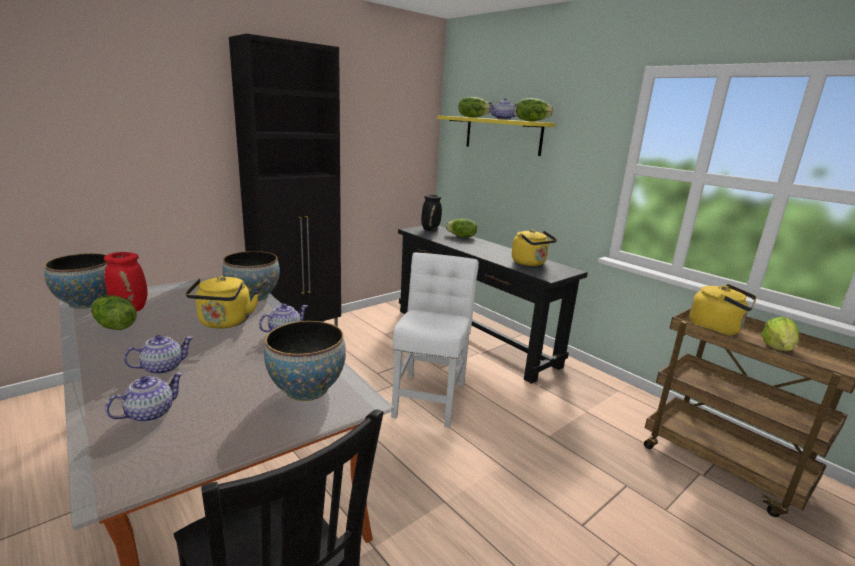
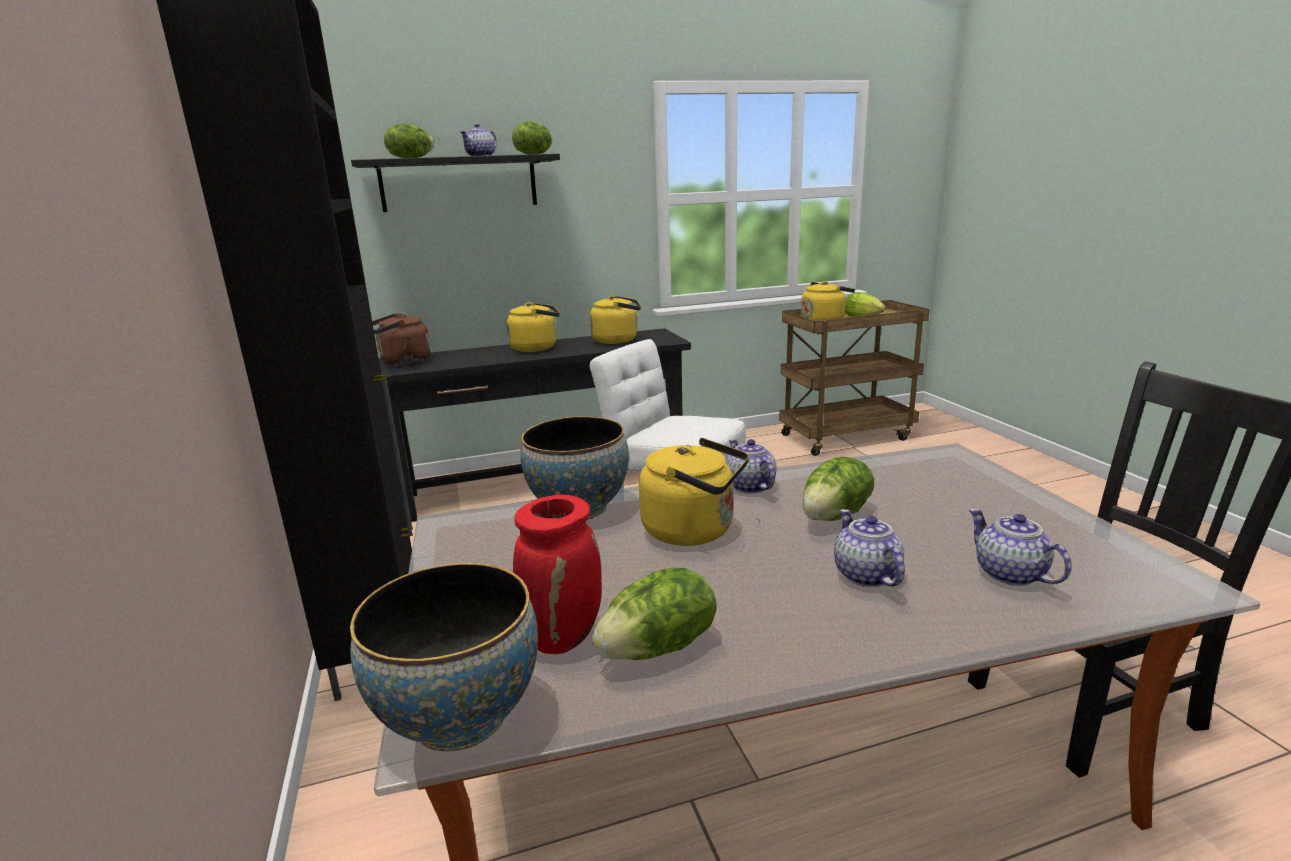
camera: 65 degrees left, 0 degrees up
bowl [264,321,346,401] -> none
black vase [421,195,442,231] -> brown kettle [372,313,431,366]
yellow shelf [437,116,555,156] -> black shelf [351,154,560,212]
lettuce [446,218,477,237] -> lettuce moved to [802,457,874,521]
none -> yellow kettle [506,302,560,352]

